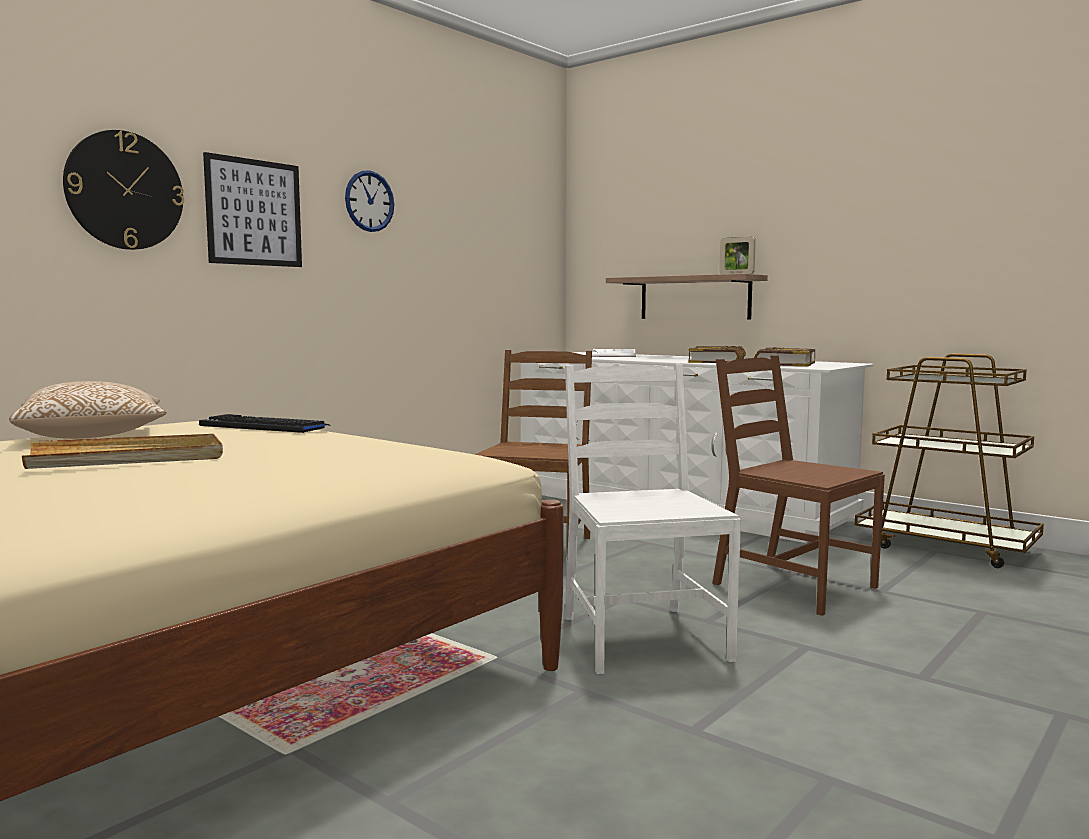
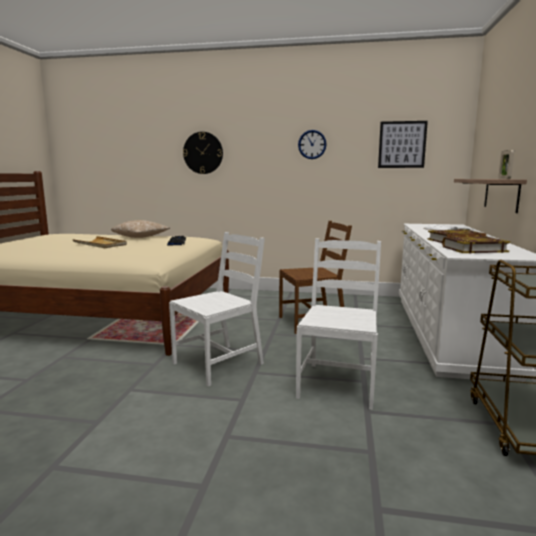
camera: 60 degrees right, 5 degrees up
picture [203,152,302,267] -> picture moved to [378,121,428,168]
brown chair [712,355,885,616] -> white chair [296,238,381,410]

